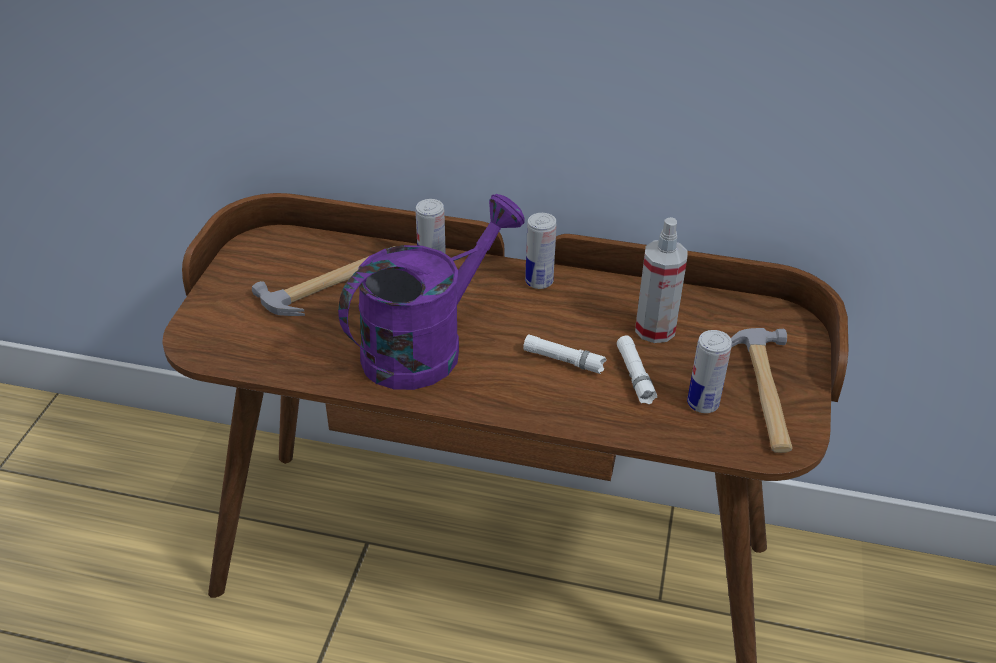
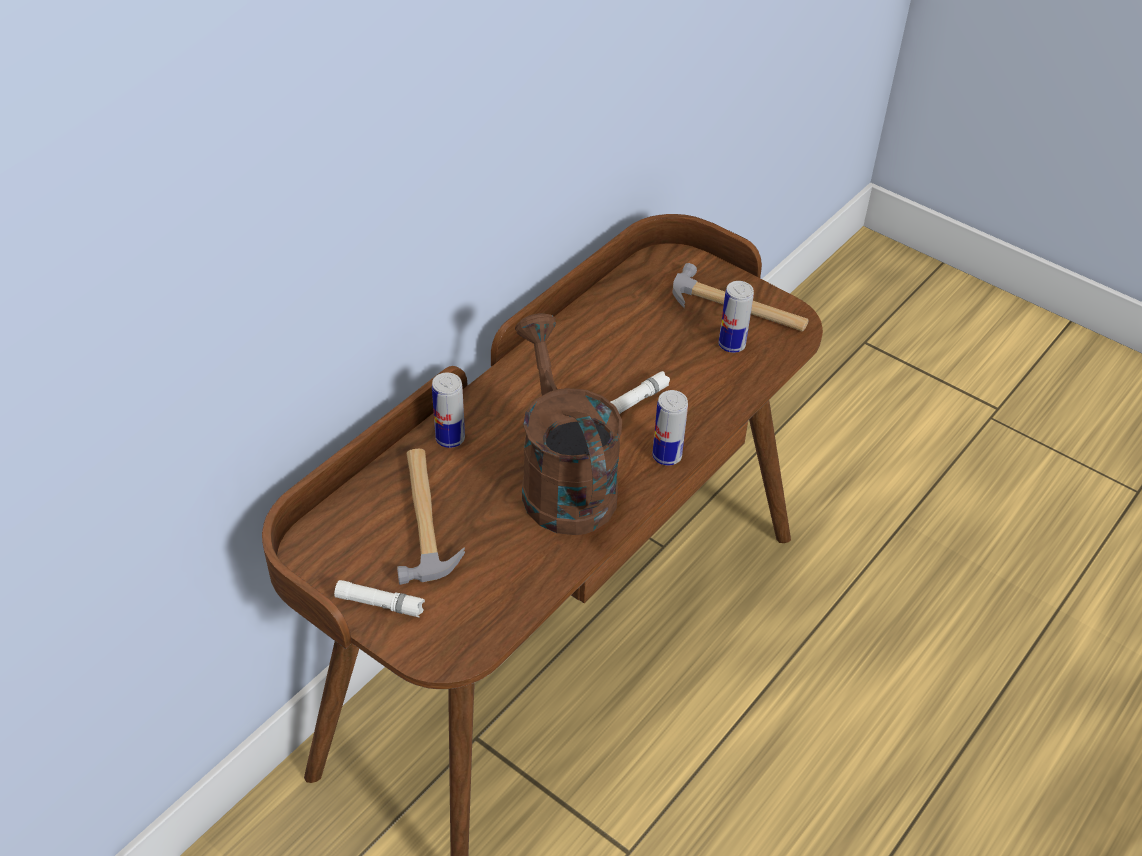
camera: 65 degrees left, 5 degrees up
purple watering can [338,194,525,390] -> brown watering can [515,313,622,535]
can [525,213,557,289] -> can moved to [652,390,688,465]
white flashlight [617,335,657,405] -> white flashlight moved to [334,580,425,618]
spray bottle [635,217,688,343] -> none

